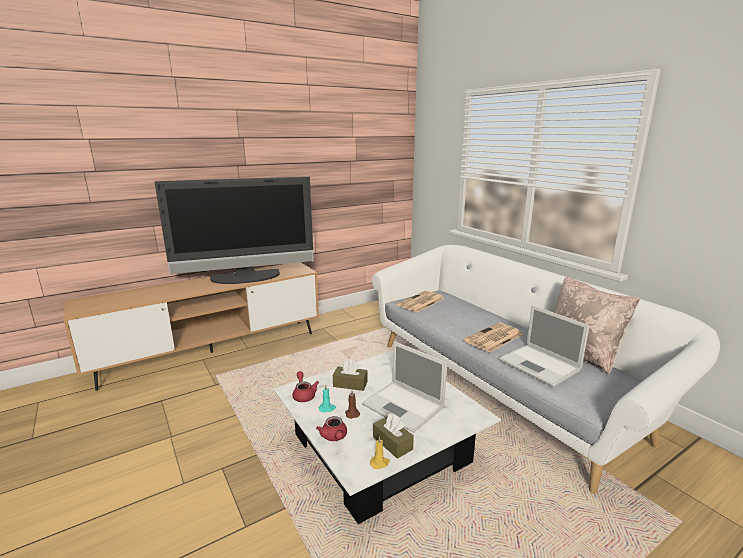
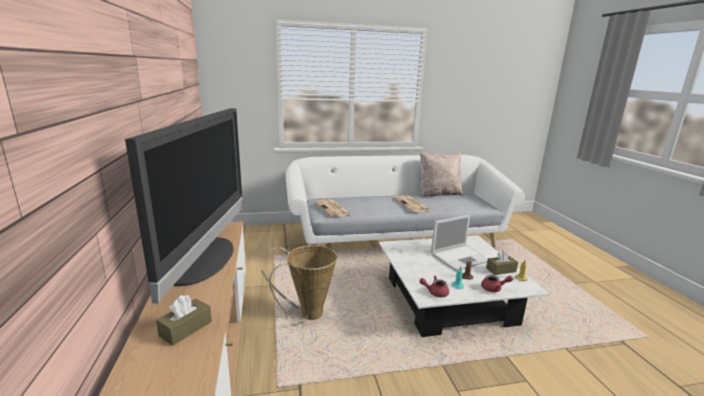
camera: 70 degrees left, 0 degrees up
brown tissue box [333,360,368,391] -> brown tissue box moved to [156,295,212,346]
laptop [499,305,590,387] -> none
none -> basket [260,245,337,323]

